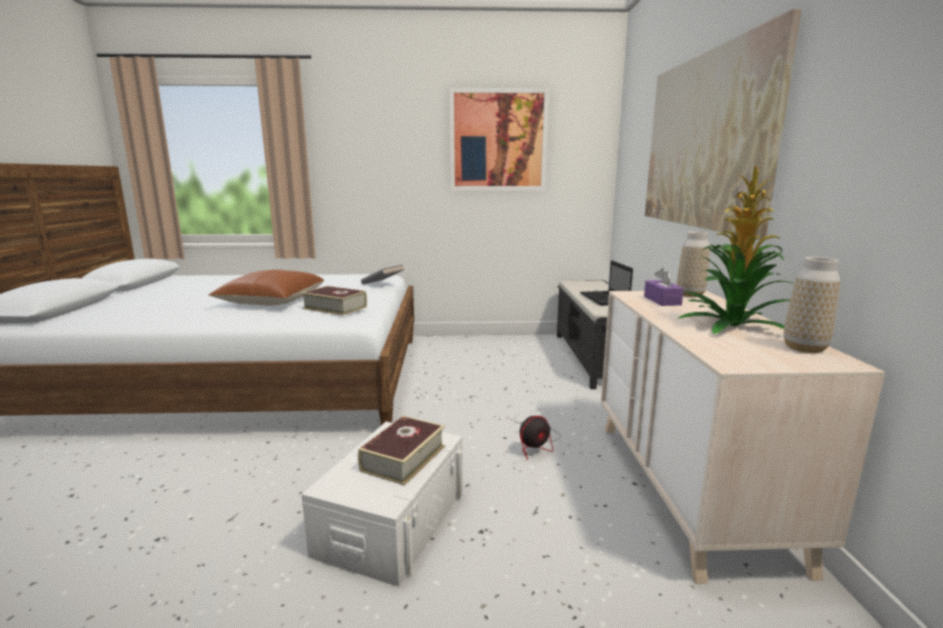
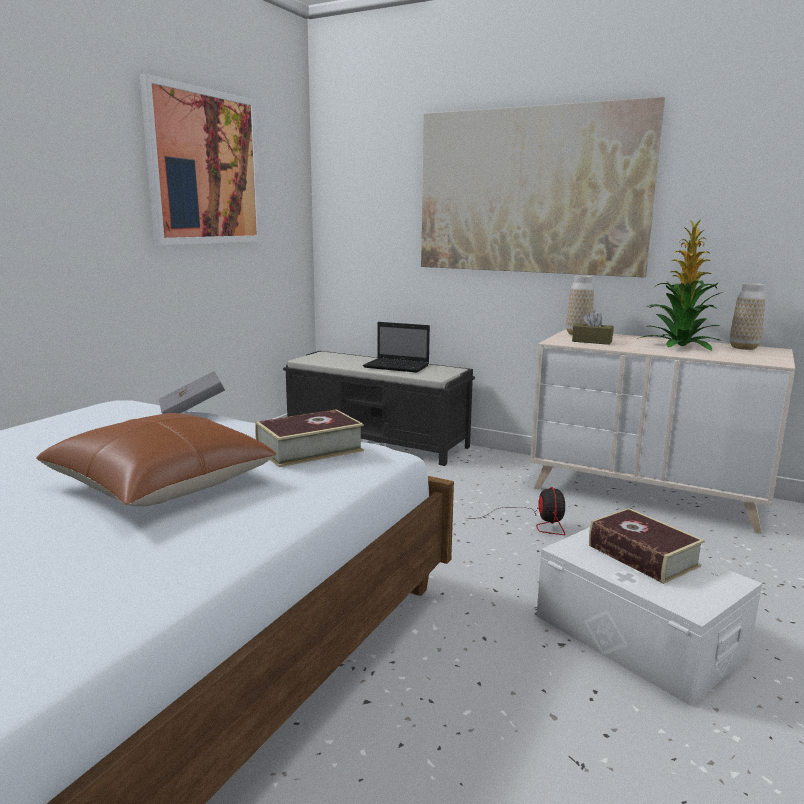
camera: 60 degrees left, 0 degrees up
purple tissue box [644,268,684,306] -> brown tissue box [572,310,614,345]

